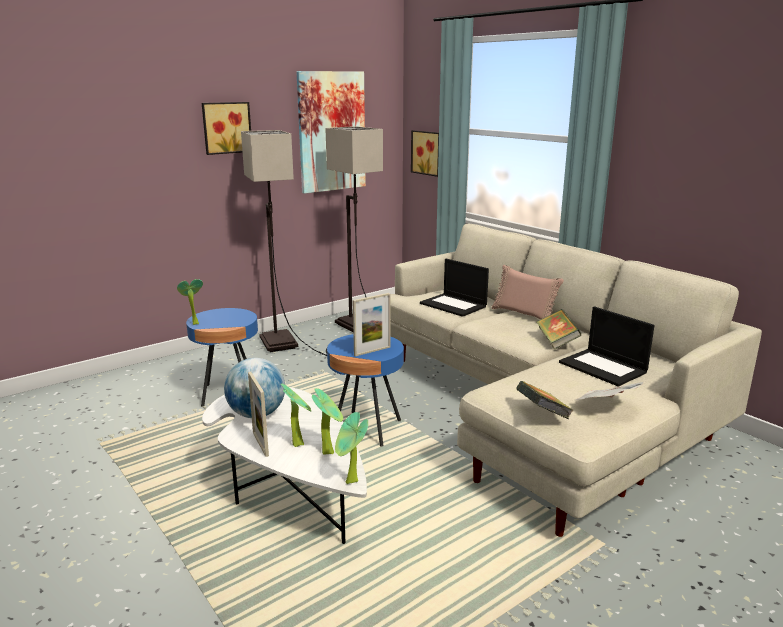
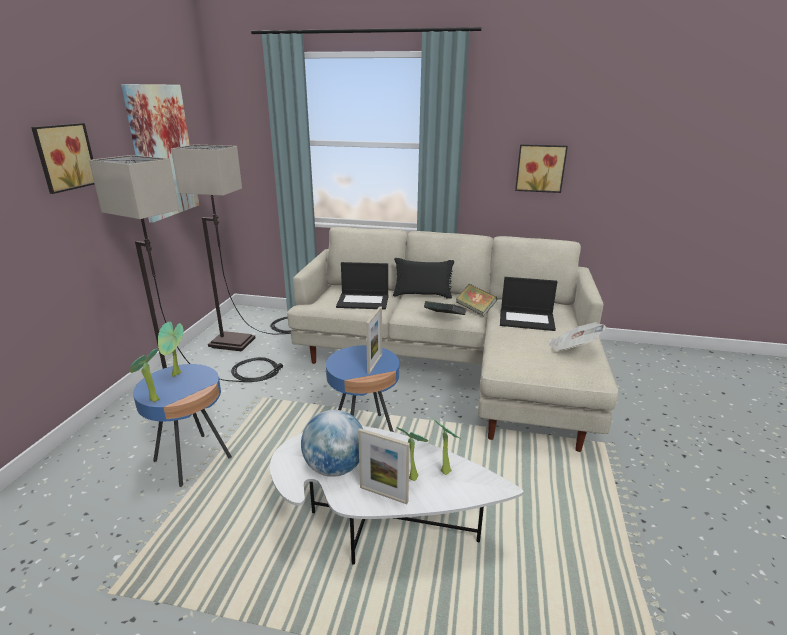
camera: 40 degrees left, 5 degrees up
potted plant [335,412,368,484] -> potted plant moved to [158,322,184,377]
picture [411,130,439,177] -> picture moved to [515,144,568,193]
beige pillow [491,265,564,320] -> black pillow [393,258,454,299]
book [516,381,574,419] -> book moved to [424,301,467,315]

